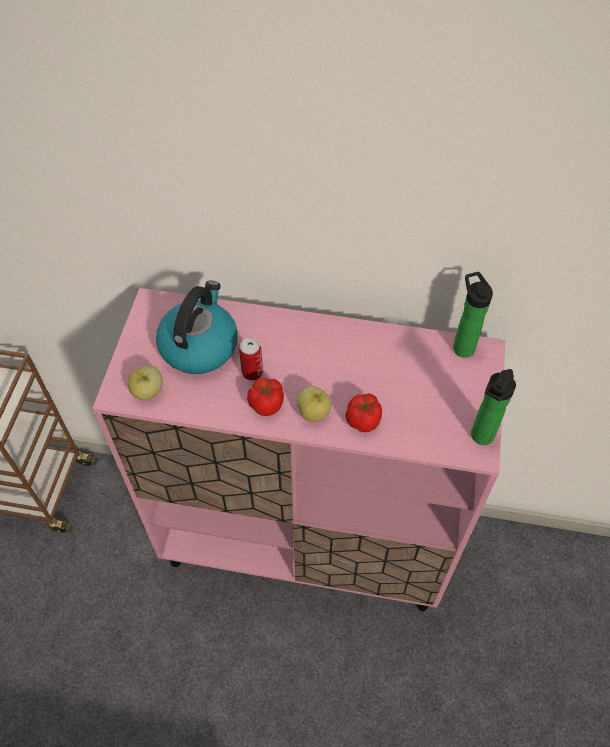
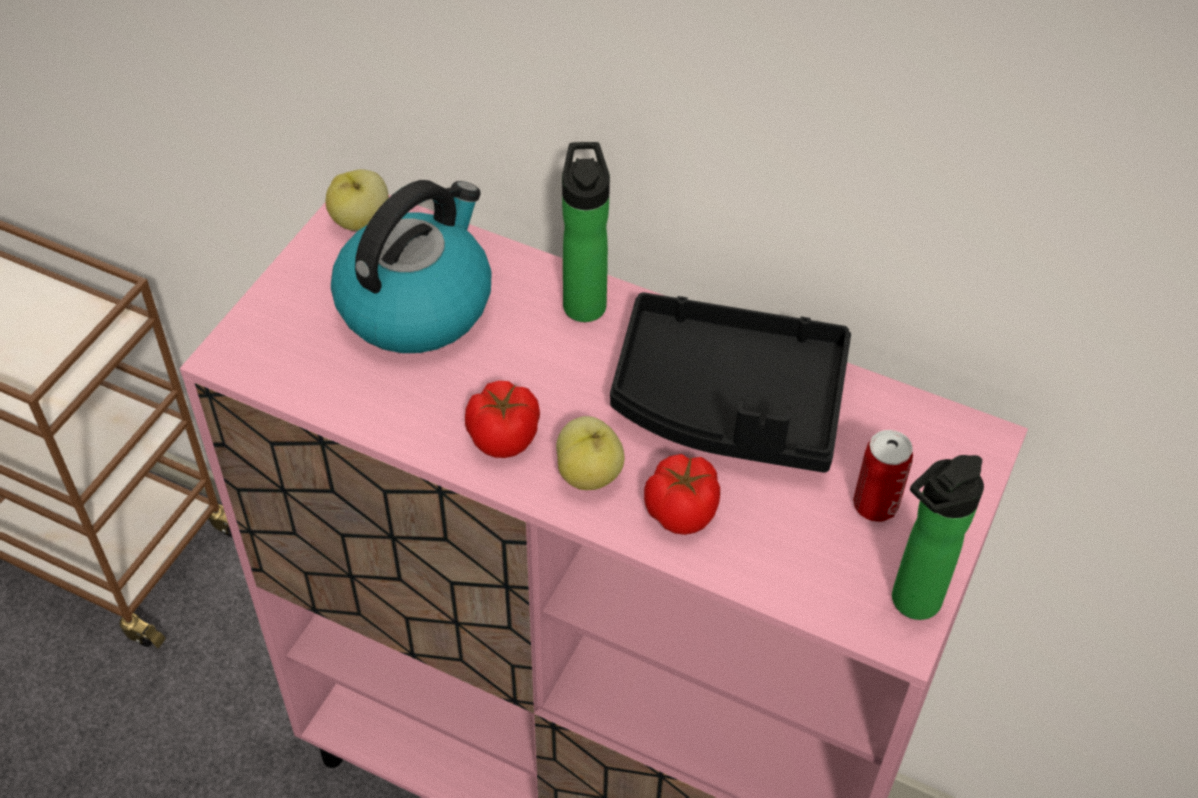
camera: 15 degrees right, 5 degrees down
apple [128,366,163,401] -> apple moved to [325,169,389,231]
can [239,338,263,381] -> can moved to [853,430,913,522]
bottle [453,272,493,358] -> bottle moved to [562,142,610,322]
none -> black tray [610,292,851,473]

